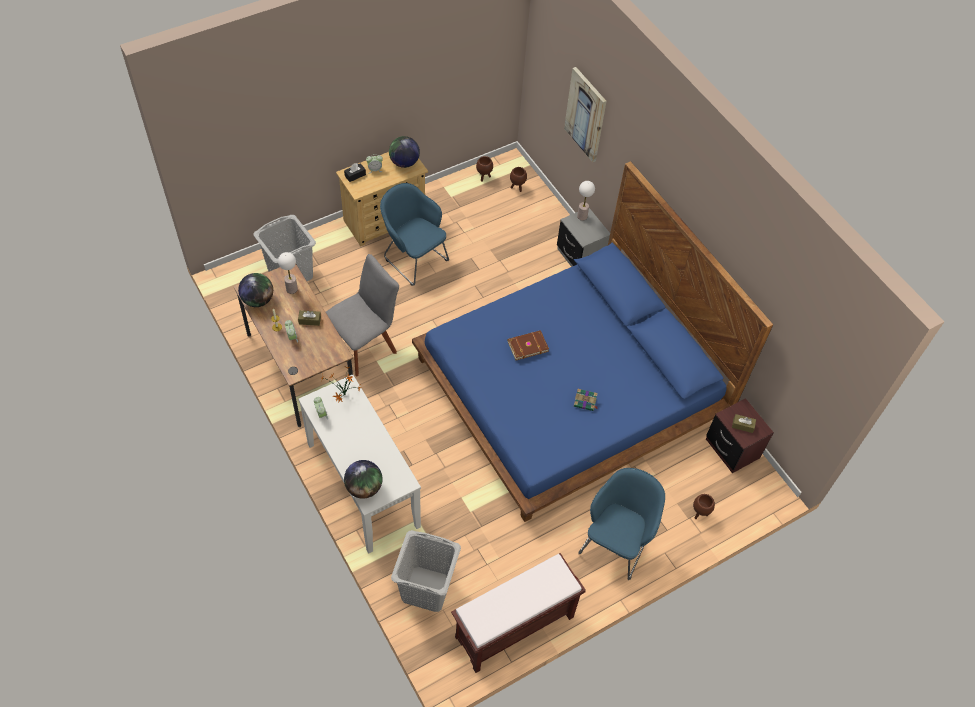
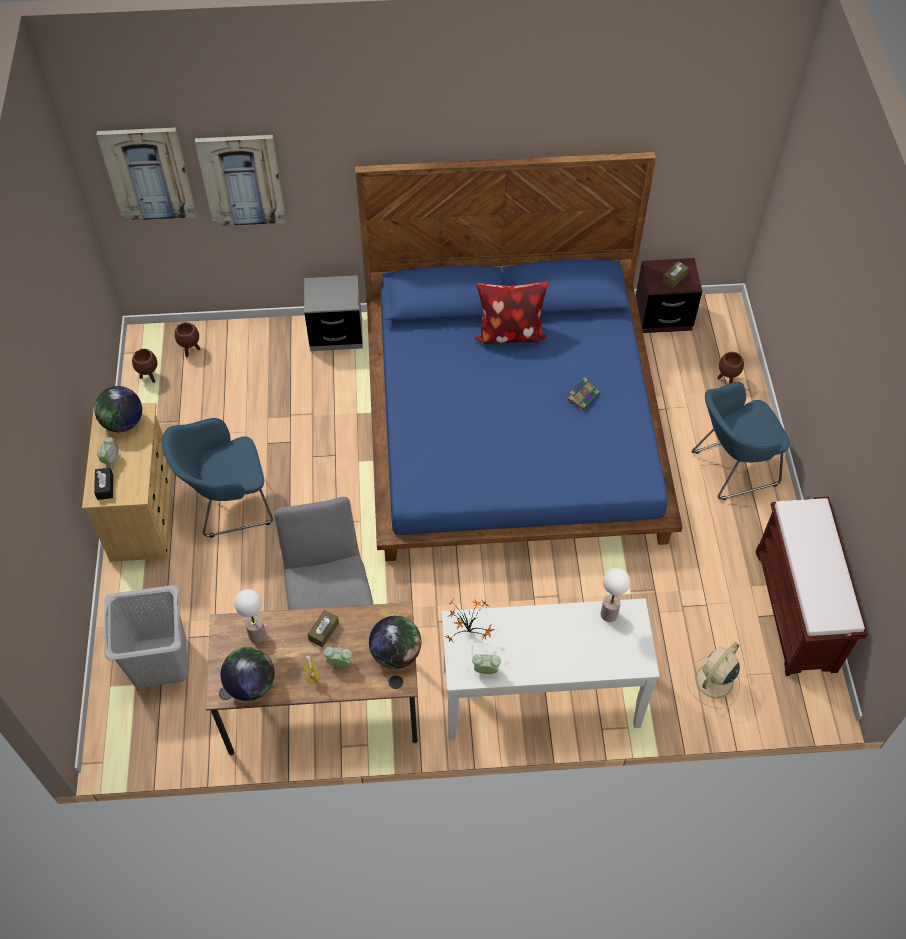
camera: 60 degrees left, 0 degrees up
globe [344,460,383,499] -> globe moved to [369,616,421,669]
grey laundry basket [391,530,461,612] -> beige fan [687,642,740,709]
brown book [507,330,549,360] -> none
table lamp [577,181,595,221] -> table lamp moved to [601,568,630,622]
blue armchair [578,468,665,580] -> blue armchair turned 75 degrees counterclockwise [692,382,790,500]
none -> picture [96,127,196,221]
none -> pillow [474,282,549,344]

